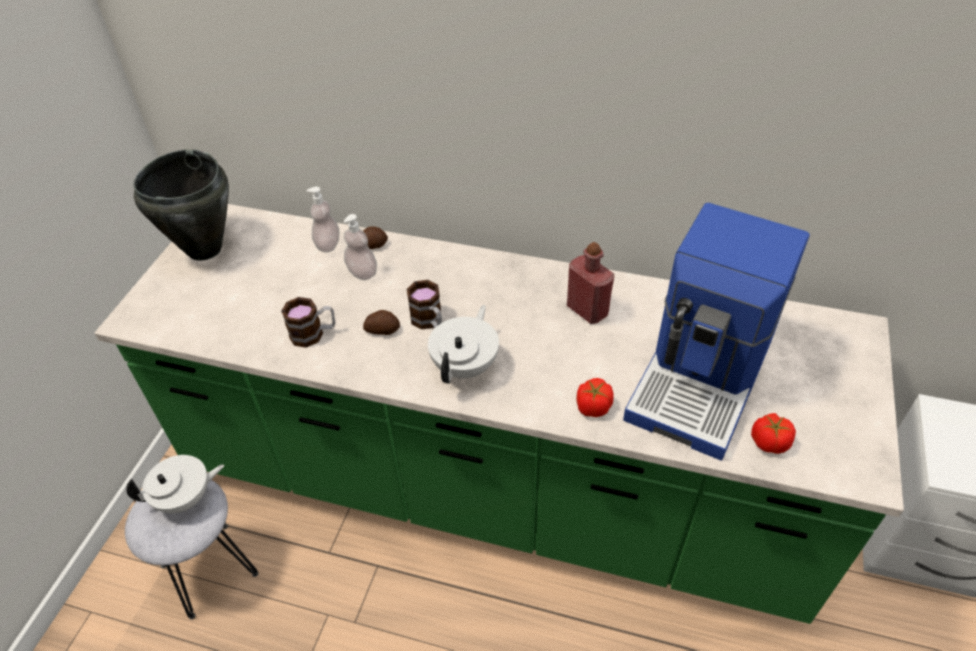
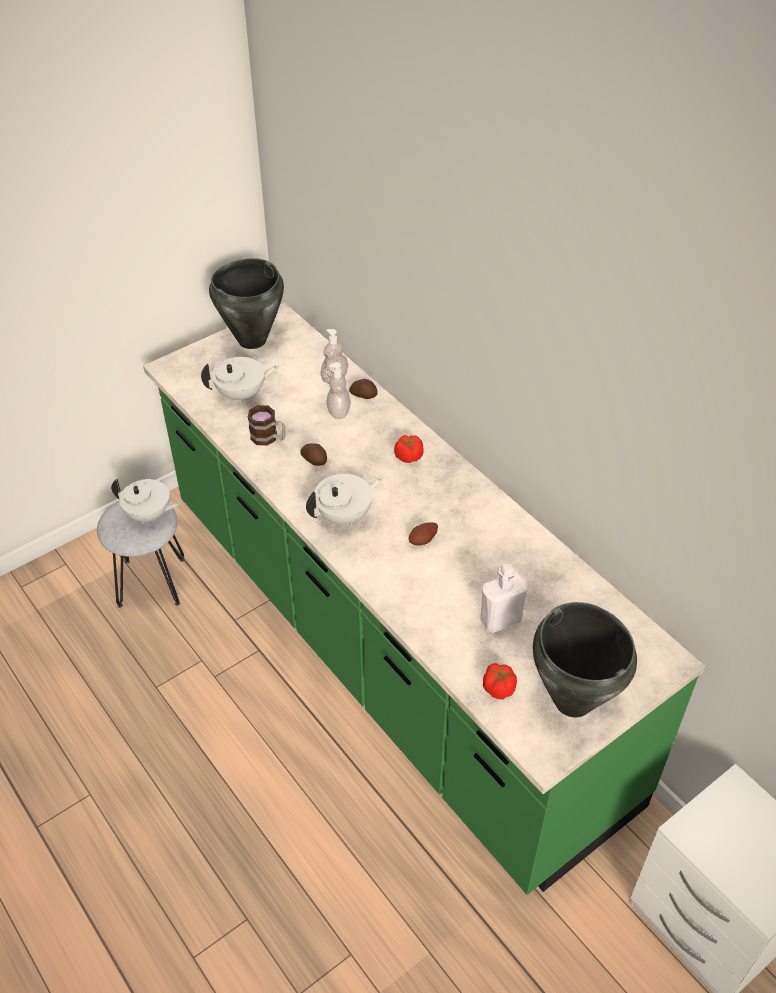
camera: 35 degrees right, 0 degrees up
mug [407,280,442,330] -> none
red bottle [567,242,614,324] -> none
tomato [576,378,614,417] -> tomato moved to [394,435,423,463]
coffee machine [623,203,810,461] -> white bottle [480,563,528,633]
none -> white teapot [201,357,279,404]
none -> potato [409,522,438,545]
none -> black cooking pot [533,602,637,717]

